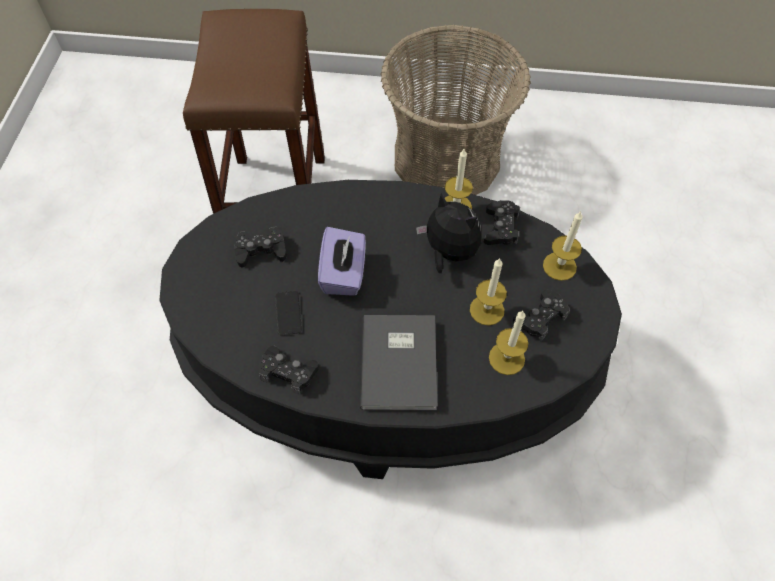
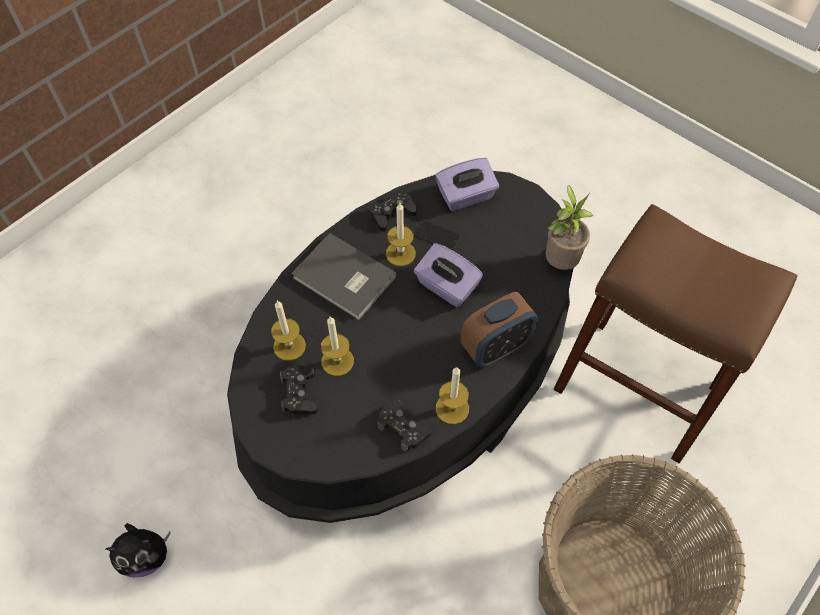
camera: 125 degrees right, 0 degrees up
black game controller [234,227,287,268] -> none
plush toy [416,193,481,273] -> plush toy moved to [106,523,171,578]
candle [543,211,583,281] -> candle moved to [386,203,416,266]
none -> purple tissue box [436,158,499,211]
none -> alarm clock [460,292,538,368]
none -> potted plant [546,185,593,270]

